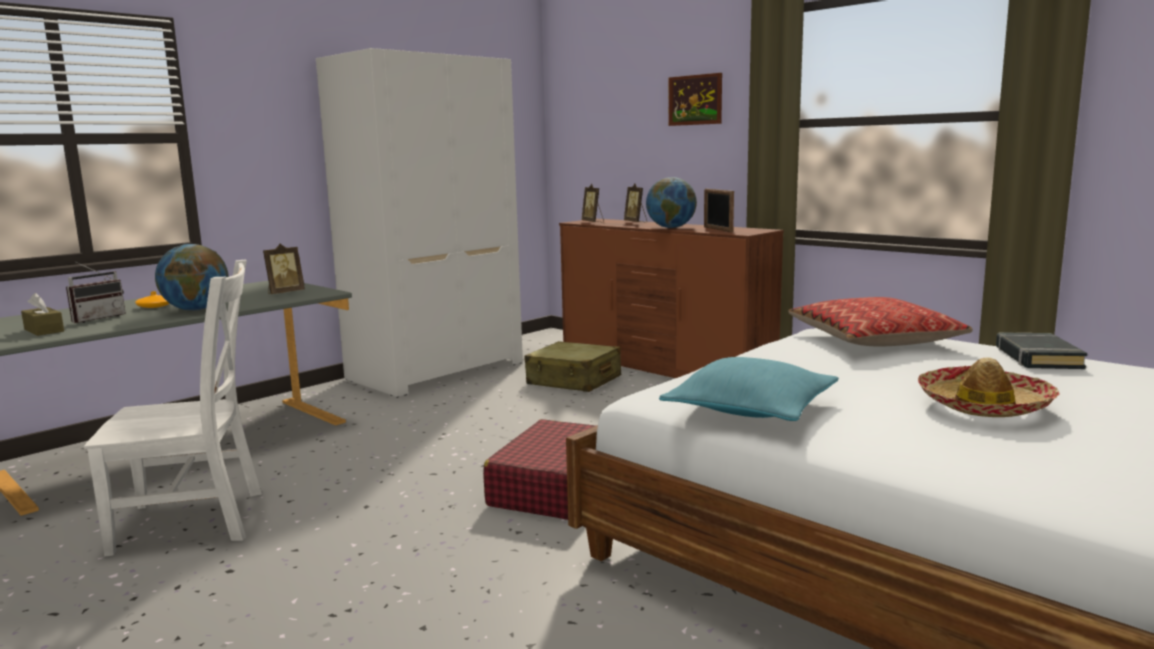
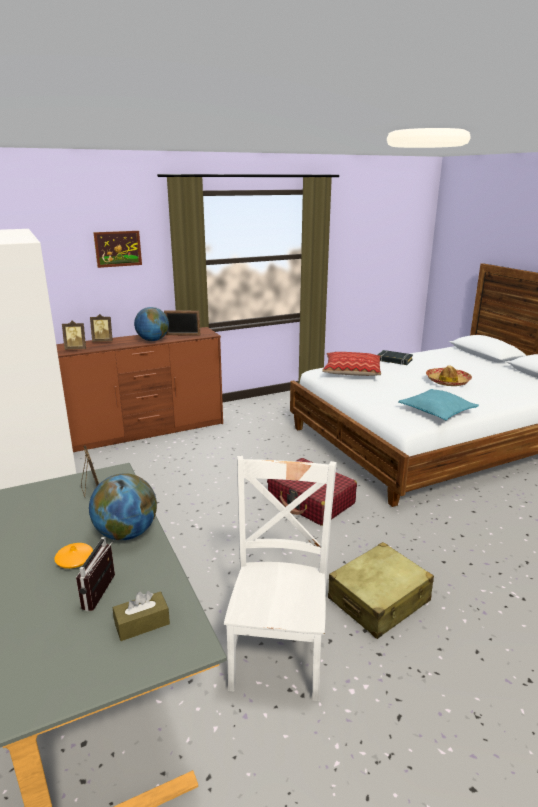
camera: 70 degrees left, 10 degrees up
radio [66,262,126,323] -> radio turned 135 degrees counterclockwise [76,537,115,611]
beige suitcase [524,341,621,392] -> beige suitcase moved to [328,542,434,639]

